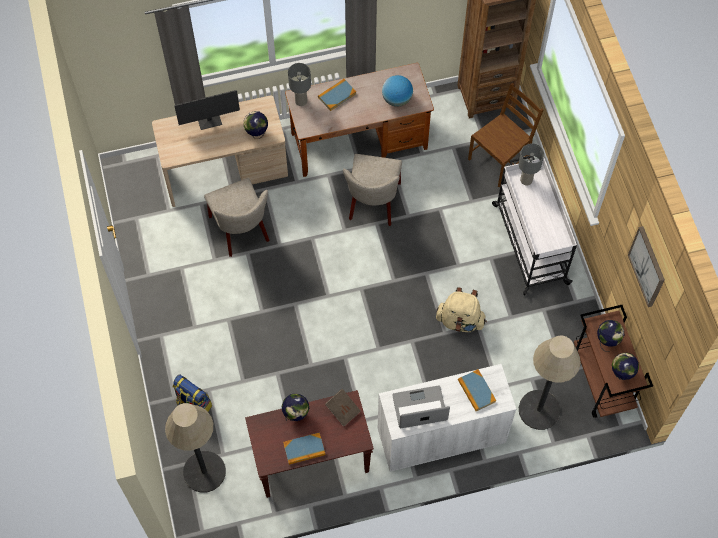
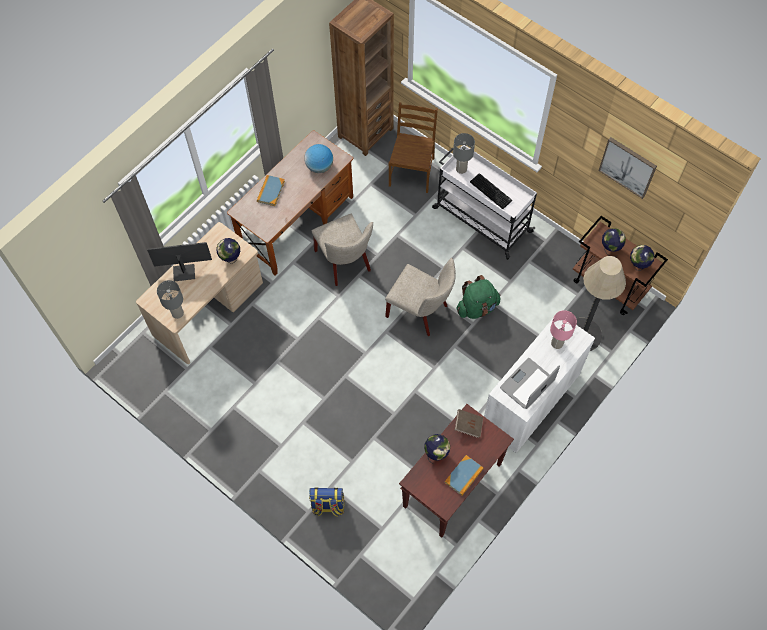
camera: 35 degrees left, 0 degrees up
floor lamp [165,403,226,493] -> none
monitor [174,90,240,130] -> monitor turned 135 degrees counterclockwise [147,242,212,281]
beige chair [204,178,269,257] -> beige chair moved to [385,258,456,336]
grey table lamp [288,63,311,106] -> grey table lamp moved to [157,280,184,319]
beige backpack [436,287,487,332] -> green backpack [456,275,501,319]
book [458,369,496,411] -> pink table lamp [550,310,577,349]
none -> keyboard [470,173,512,209]

